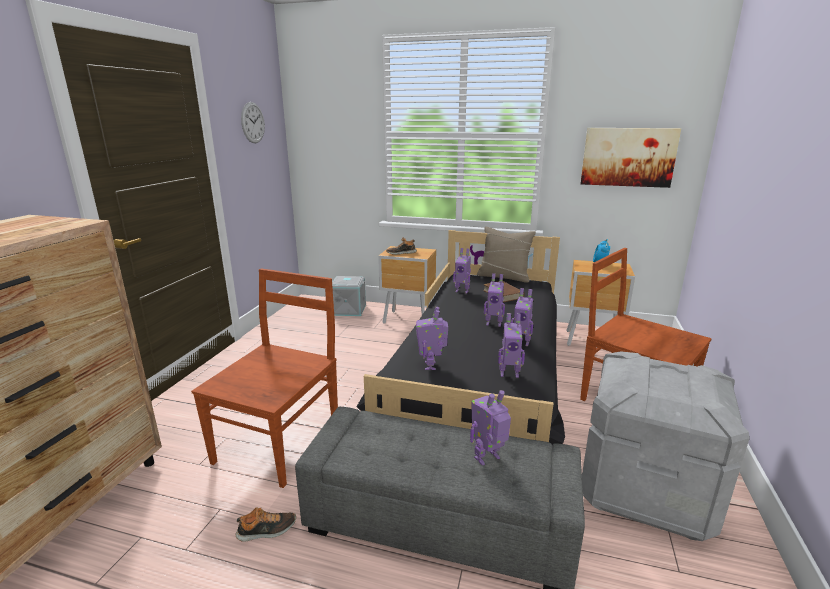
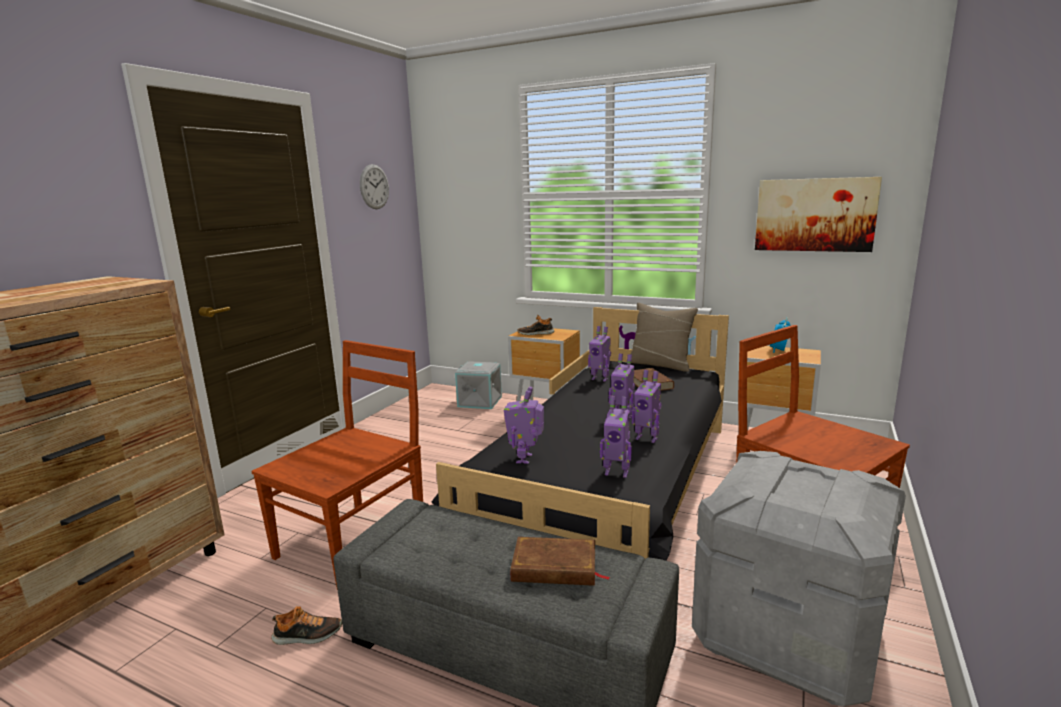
camera: 10 degrees right, 5 degrees down
toy robot [470,390,511,466] -> brown book [511,537,610,586]

